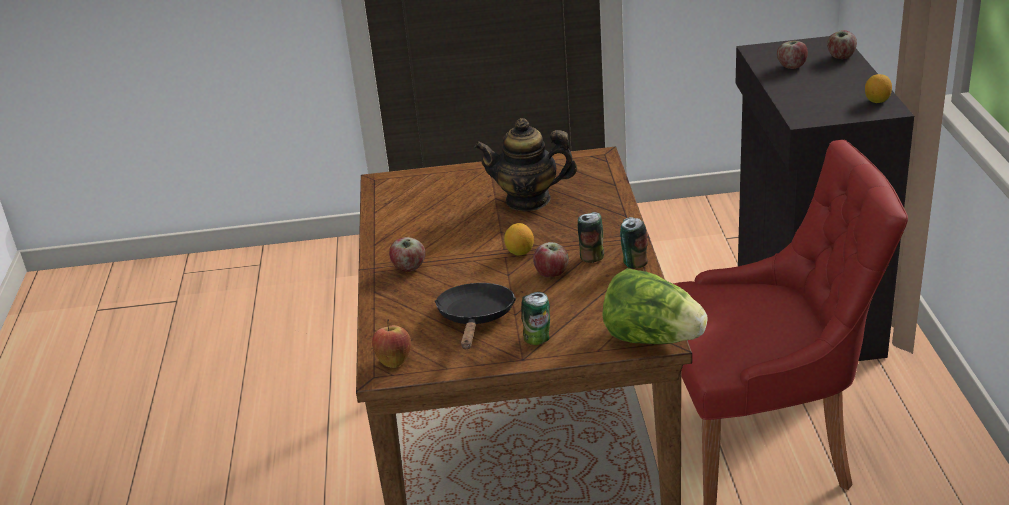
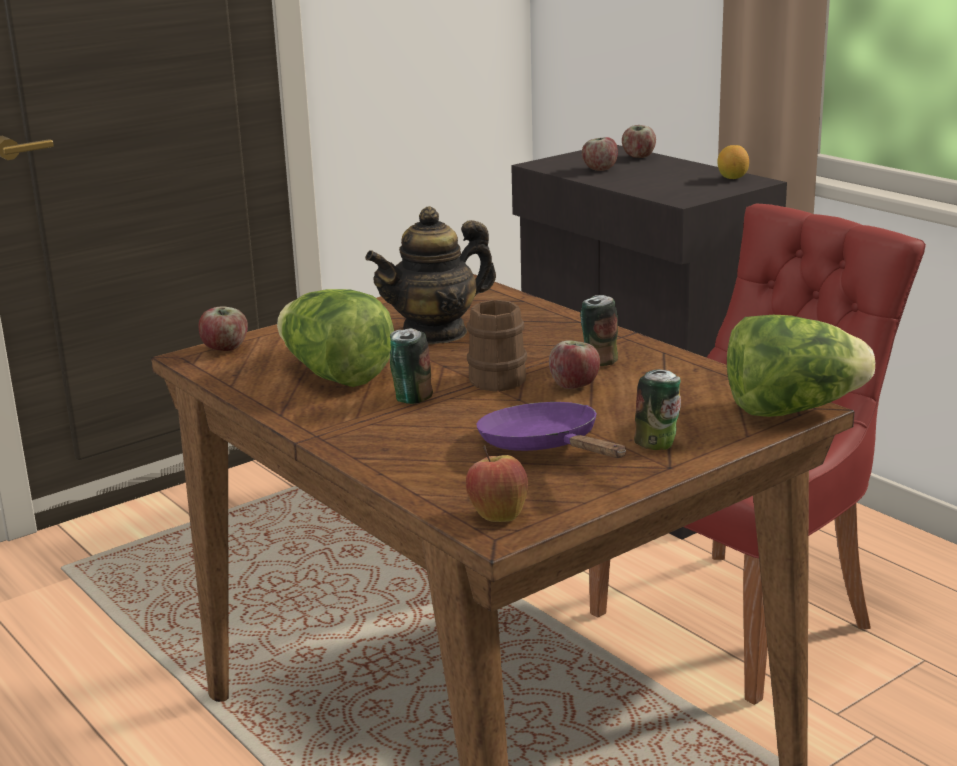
camera: 35 degrees left, 10 degrees down
apple [389,237,425,272] -> apple moved to [199,307,248,351]
black frying pan [435,283,516,349] -> purple frying pan [477,402,626,458]
lemon [504,223,534,256] -> brown mug [467,300,527,392]
can [620,217,648,269] -> can moved to [390,328,433,404]
none -> lettuce [277,289,394,387]

